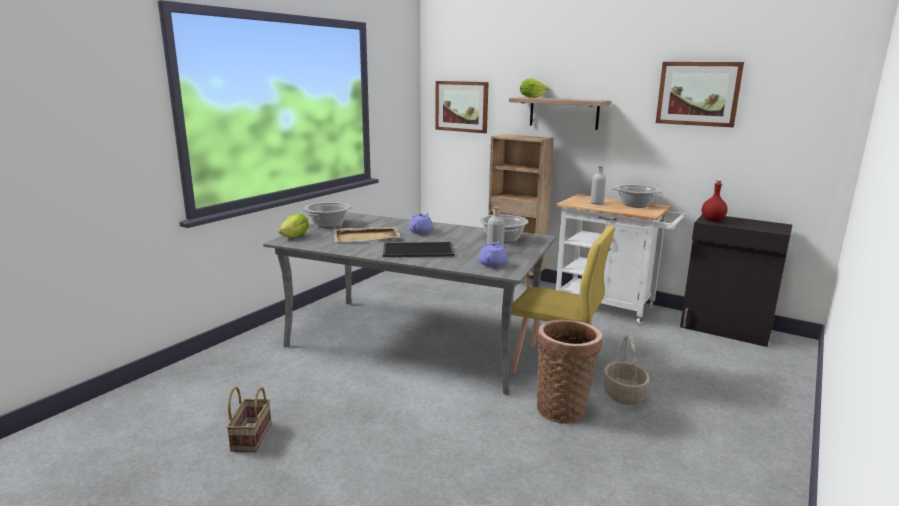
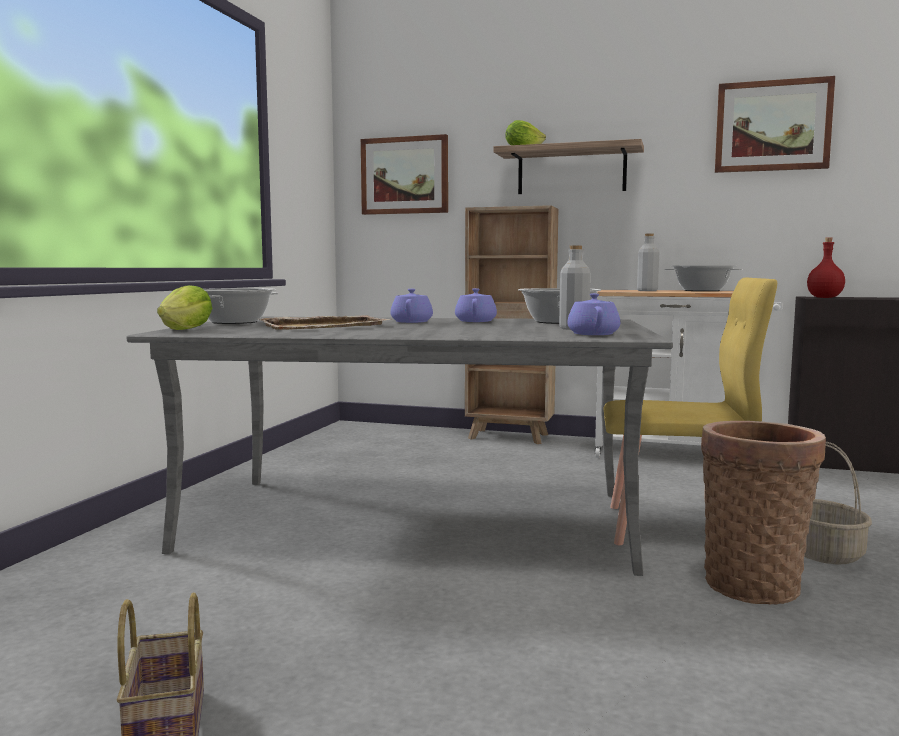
camera: 15 degrees left, 10 degrees down
tray [383,242,455,257] -> none
none -> purple teapot [455,288,497,322]

